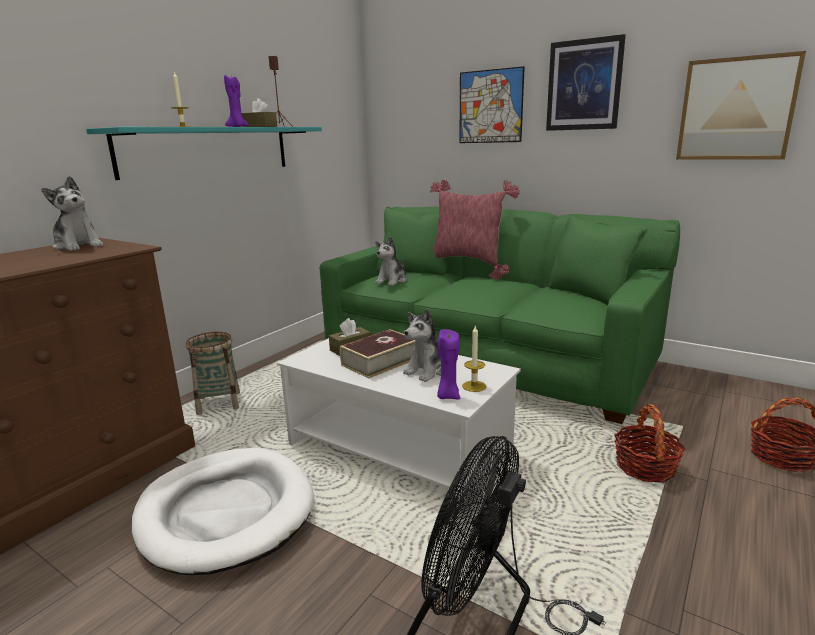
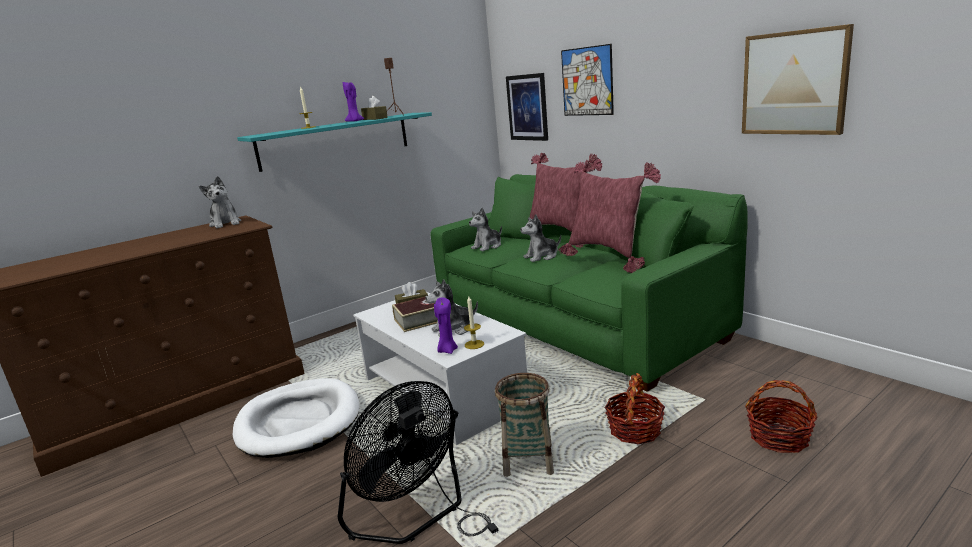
camera: 20 degrees right, 0 degrees up
basket [186,331,240,415] -> basket moved to [495,373,554,477]
picture [546,34,626,131] -> picture moved to [506,73,548,141]
none -> plush toy [520,214,561,262]
none -> red pillow [558,160,661,273]

